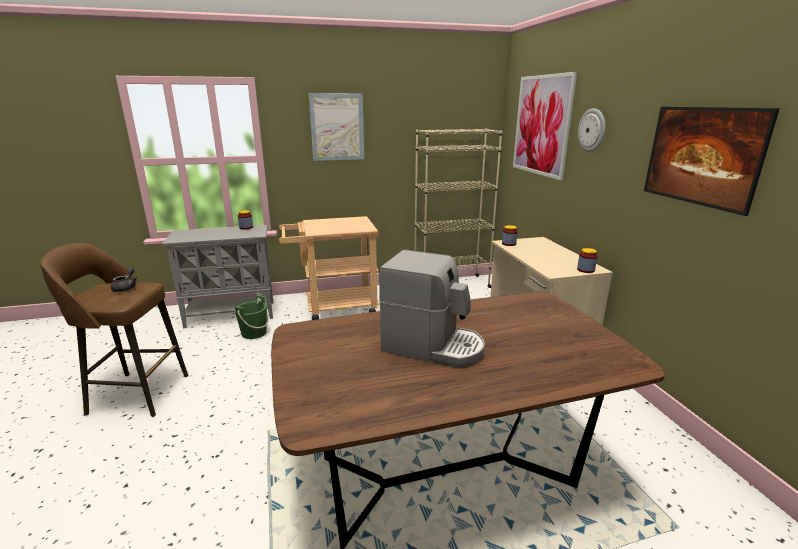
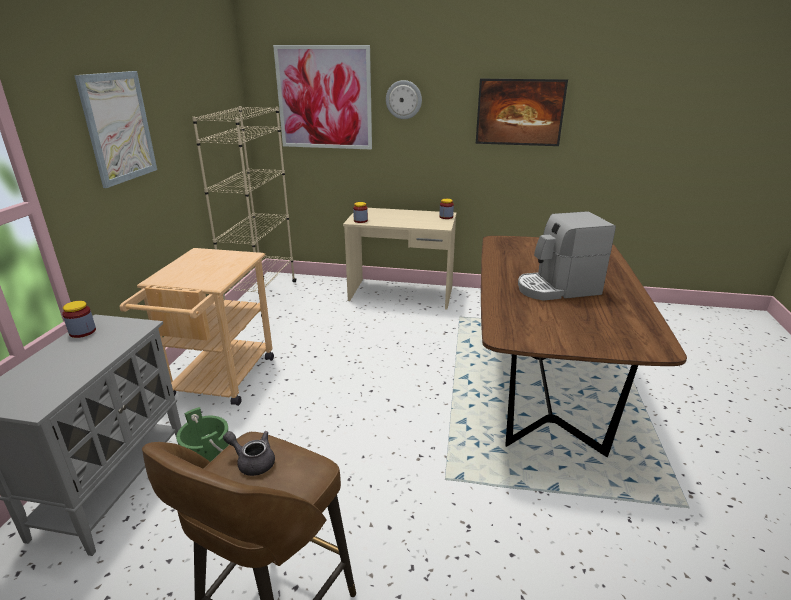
camera: 65 degrees left, 5 degrees up
coffee machine [379,250,485,368] -> coffee machine turned 150 degrees counterclockwise [518,211,616,301]

